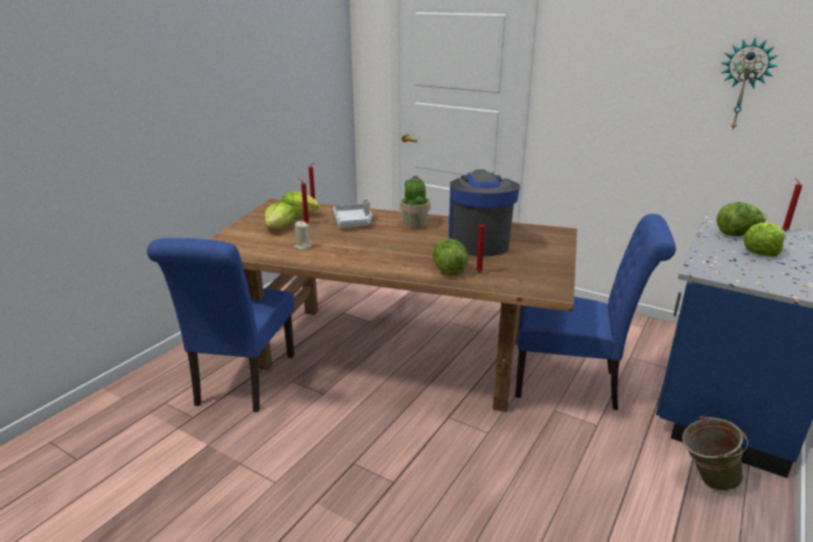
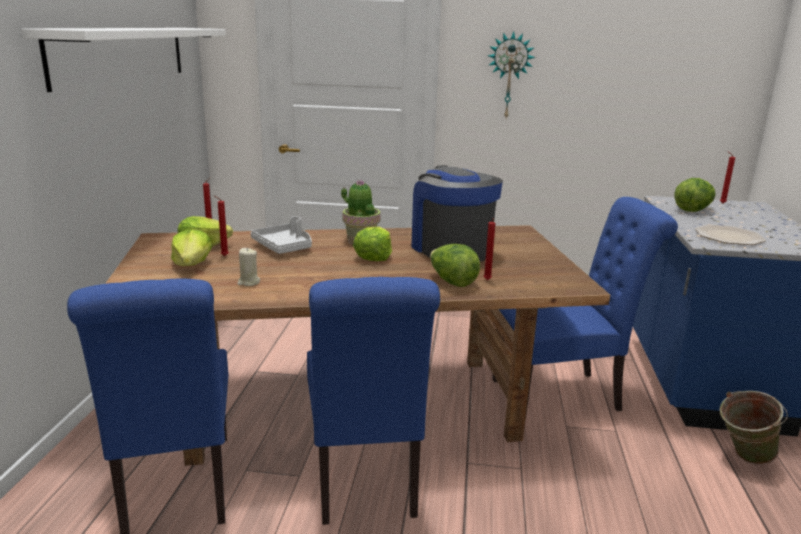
camera: 25 degrees left, 5 degrees down
wall clock [721,37,779,131] -> wall clock moved to [488,31,536,118]
lettuce [743,223,785,257] -> lettuce moved to [353,227,392,261]
none -> white shelf [22,28,226,92]
none -> blue chair [307,277,440,525]
none -> plate [695,224,766,245]

